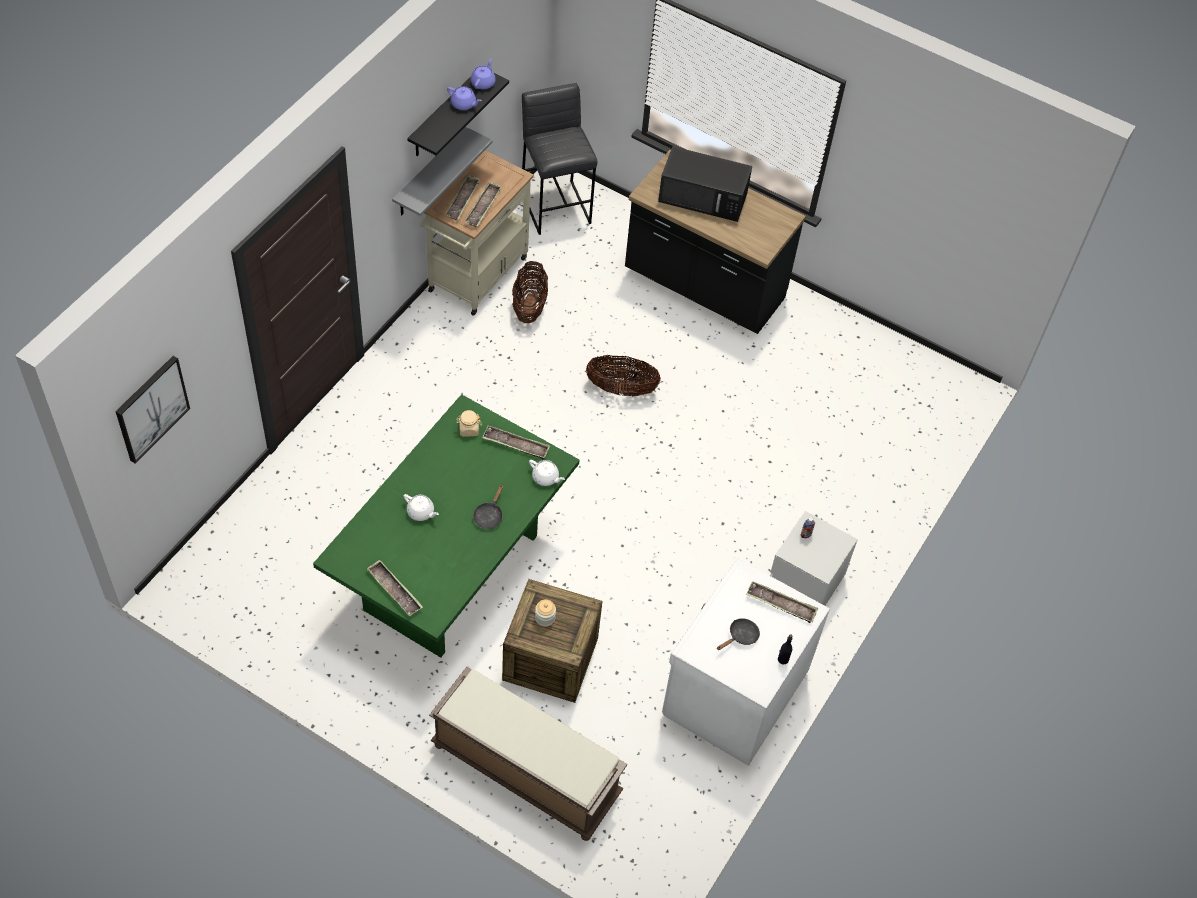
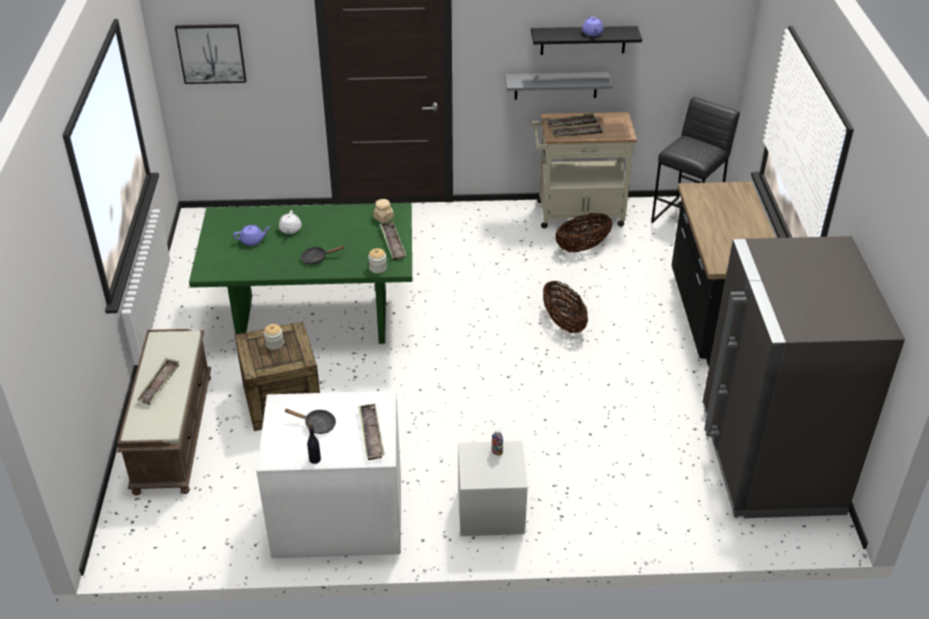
camera: 60 degrees right, 15 degrees down
tray [366,560,423,616] -> tray moved to [137,358,180,405]
purple teapot [471,58,496,89] -> purple teapot moved to [233,225,270,246]
white teapot [529,460,565,486] -> jar [368,248,387,274]
black microwave [658,146,752,222] -> none
none -> grey fridge [702,236,905,518]

